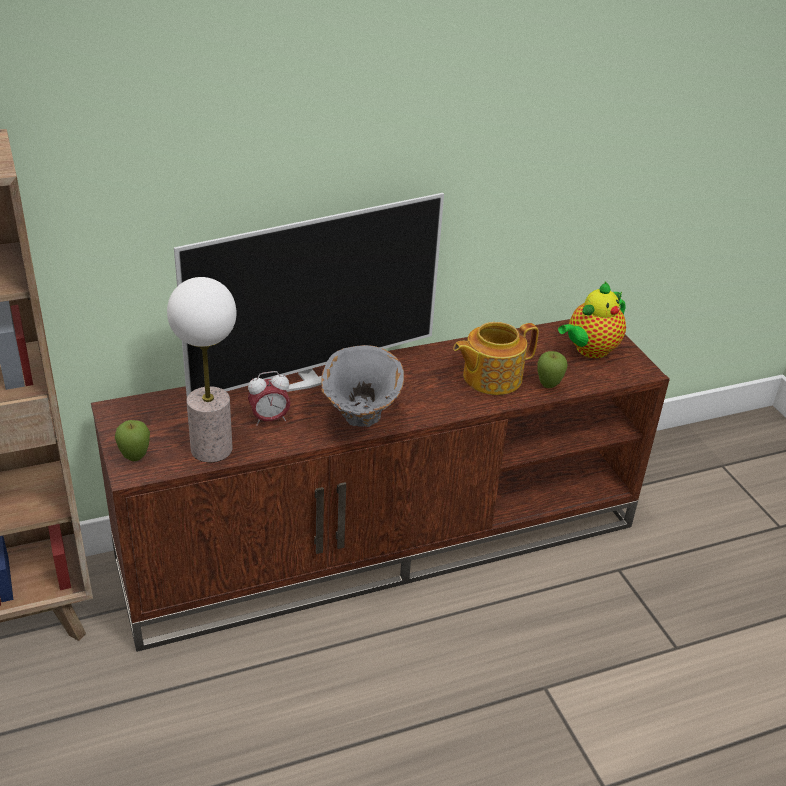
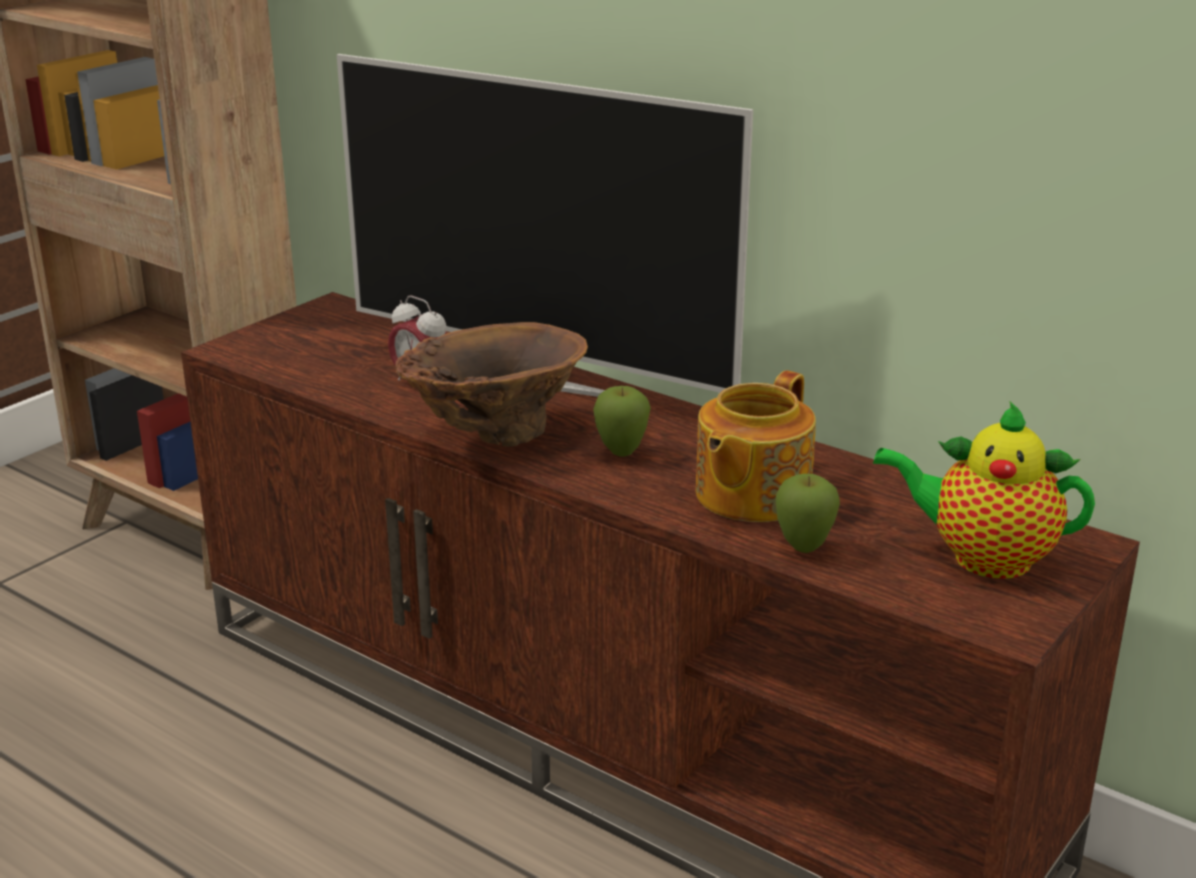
camera: 60 degrees right, 10 degrees down
apple [115,420,150,461] -> apple moved to [593,386,651,457]
table lamp [167,277,237,462] -> none
grey vase [321,345,404,427] -> brown vase [395,322,588,447]
teapot [453,322,539,395] -> teapot turned 90 degrees counterclockwise [696,370,816,522]

